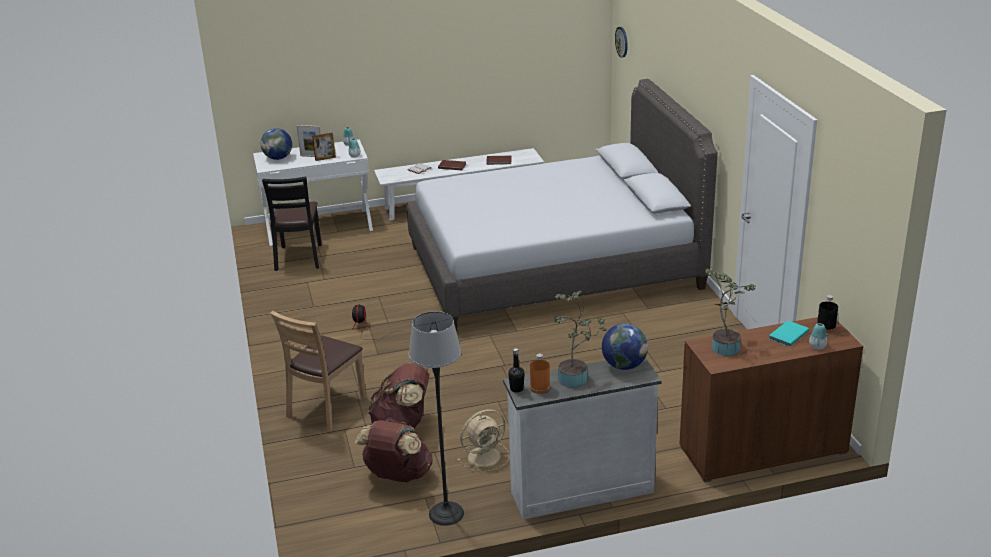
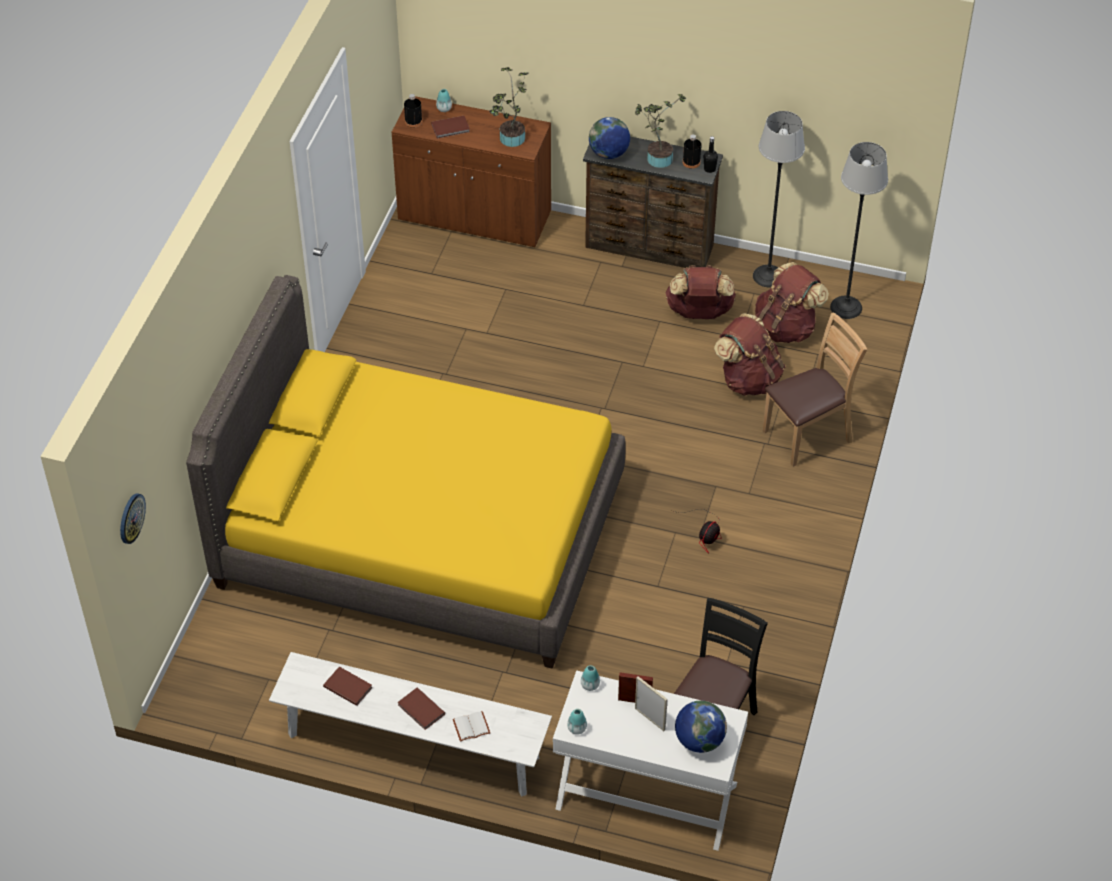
camera: 150 degrees left, 20 degrees up
grey bed [406,79,718,331] -> yellow bed [186,275,626,669]
beige fan [457,409,509,472] -> brown backpack [666,265,736,319]
white dresser [503,358,662,520] -> brown dresser [583,137,723,268]
orange bottle [530,353,550,394] -> black bottle [683,134,701,169]
turquoise book [769,321,809,347] -> brown book [431,116,470,139]
none -> floor lamp [830,142,888,319]

